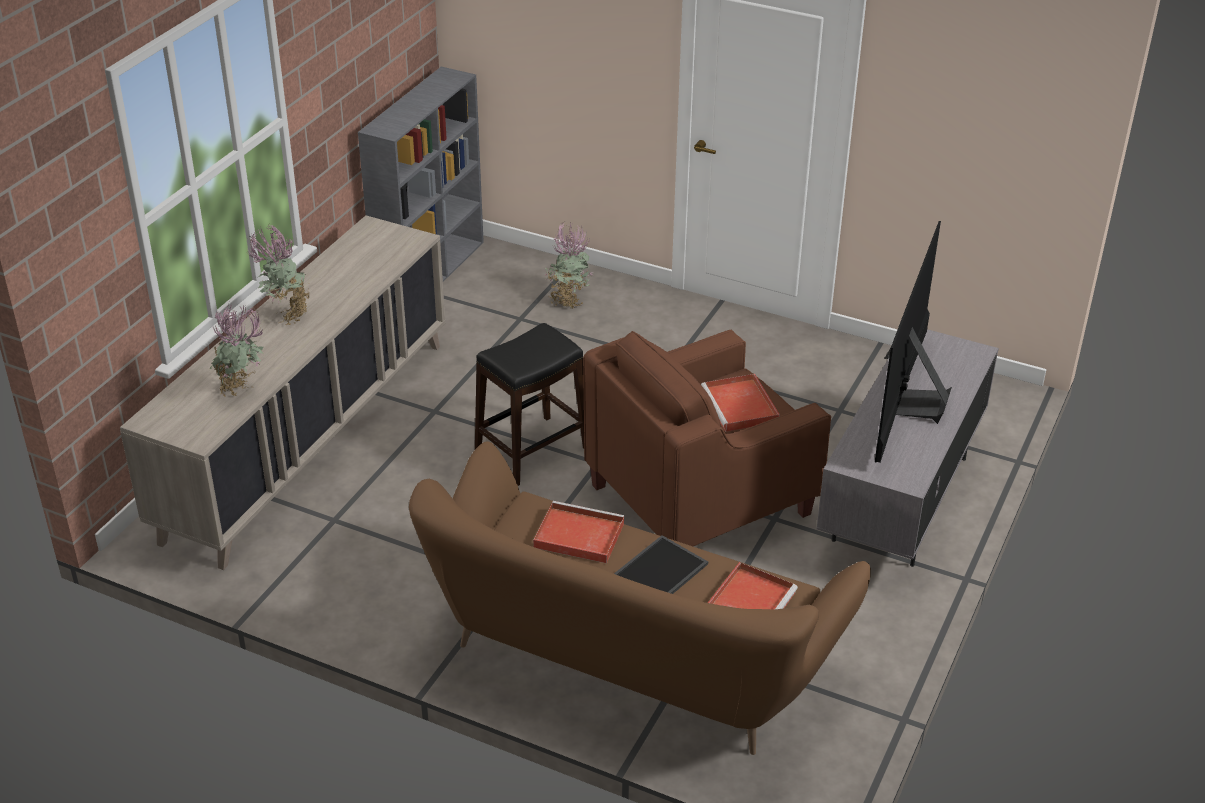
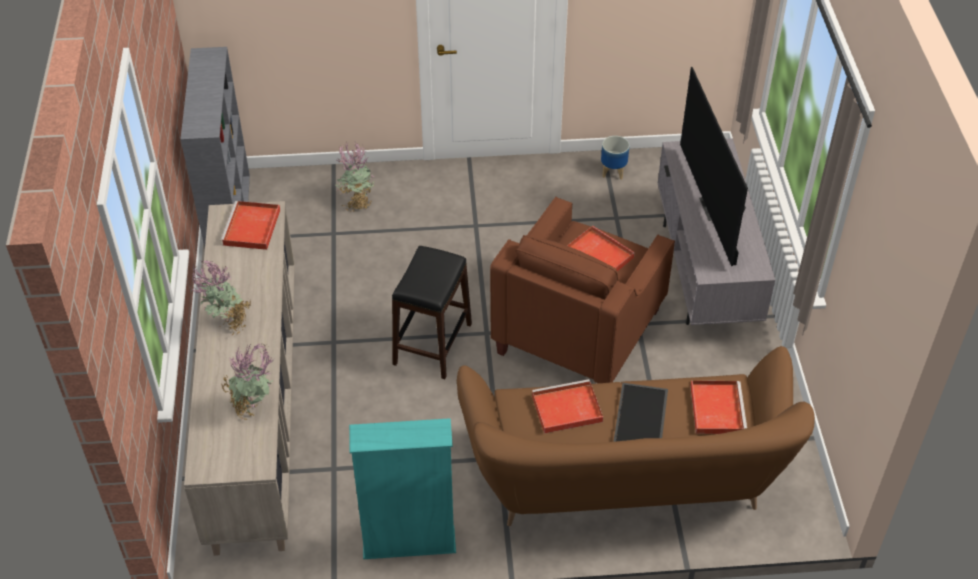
camera: 30 degrees left, 10 degrees up
none -> red tray [220,201,280,250]
none -> turquoise bookcase [349,418,456,559]
none -> planter [601,136,630,180]

